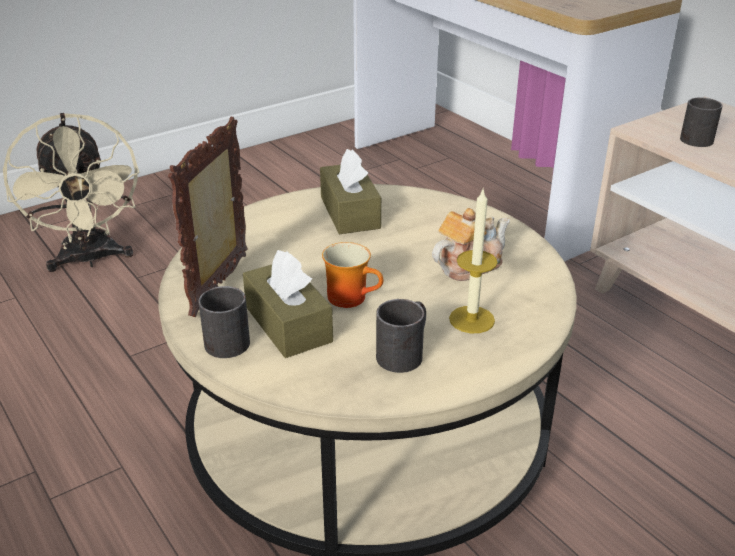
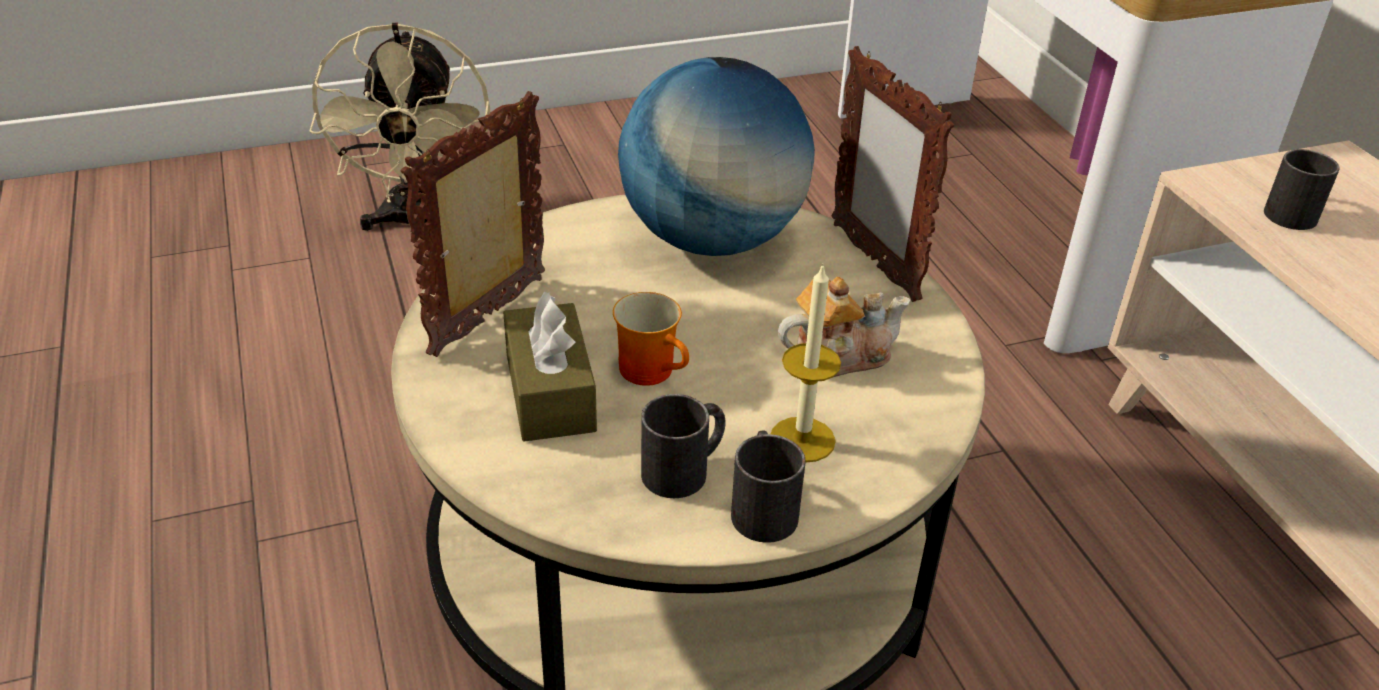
camera: 15 degrees right, 5 degrees up
black mug [198,286,250,358] -> black mug moved to [731,431,806,543]
brown tissue box [320,149,381,234] -> globe [618,57,814,256]
none -> picture frame [832,46,954,302]

